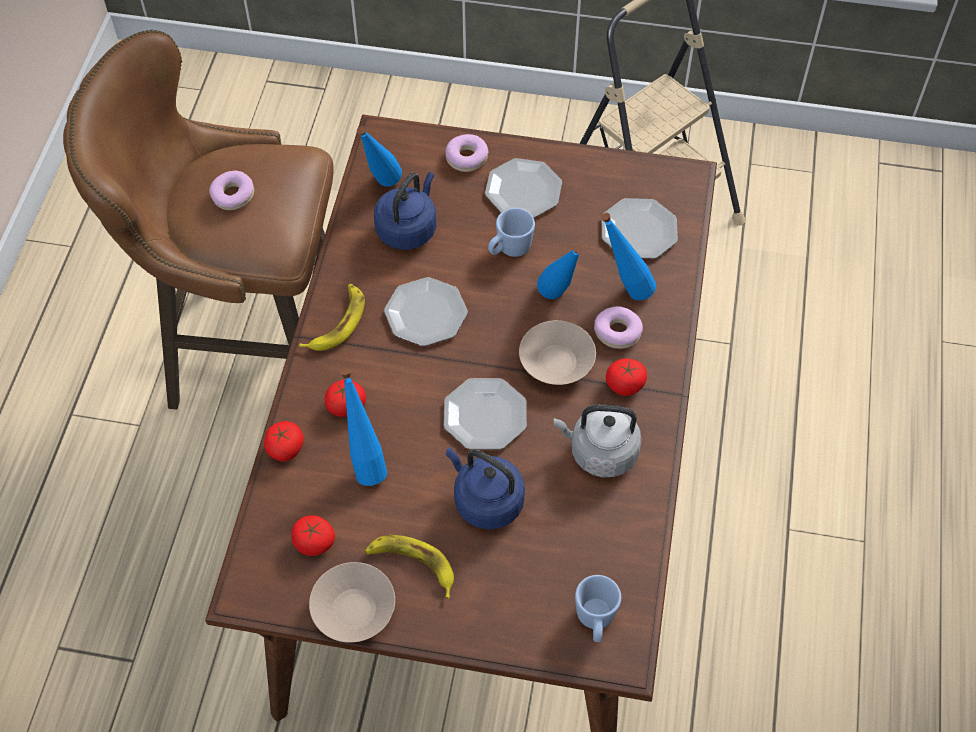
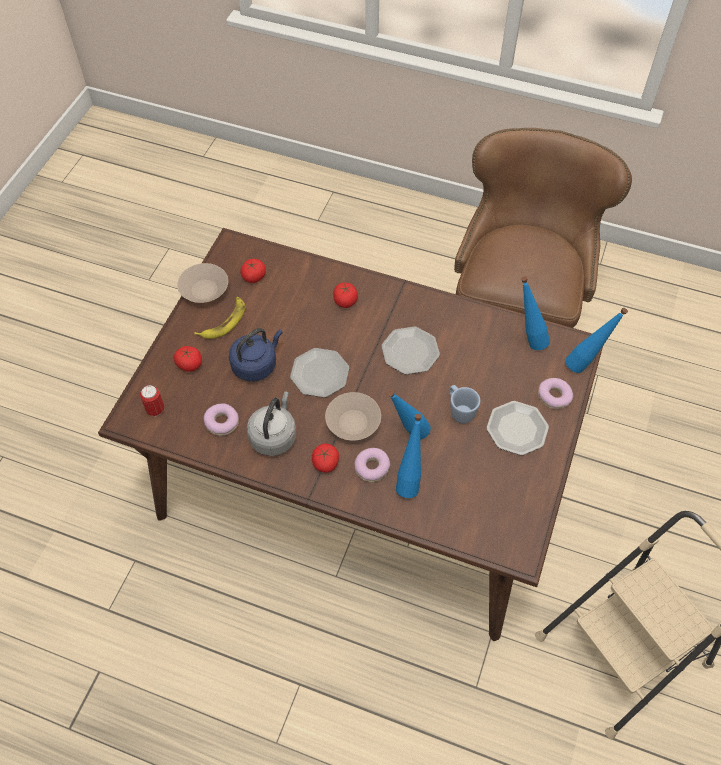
camera: 100 degrees right, 0 degrees up
donut [209,171,254,210] -> donut moved to [203,403,239,436]
tomato [264,421,304,462] -> tomato moved to [174,346,202,372]
banana [299,284,365,351] -> none
blue bottle [341,369,387,486] -> blue bottle moved to [565,308,628,373]
blue kettle [374,172,436,250] -> none
blue mug [575,575,621,642] -> can [140,385,164,416]
plate [602,198,678,259] -> none

